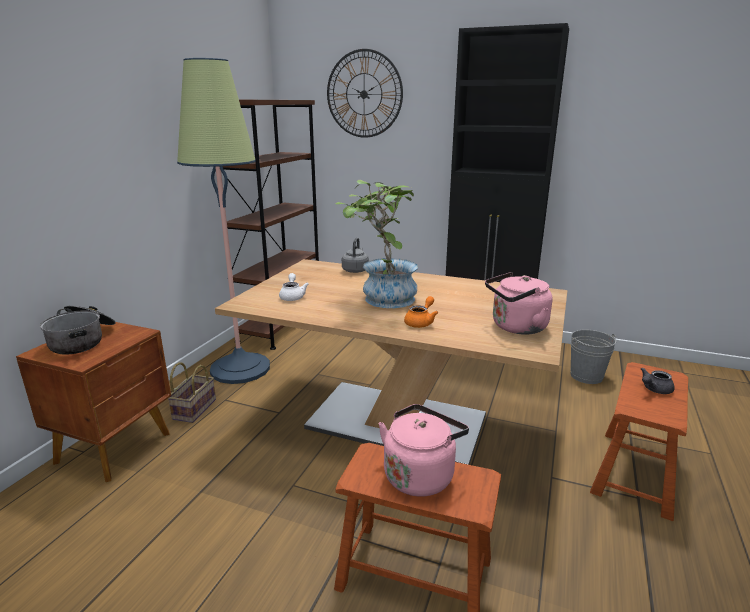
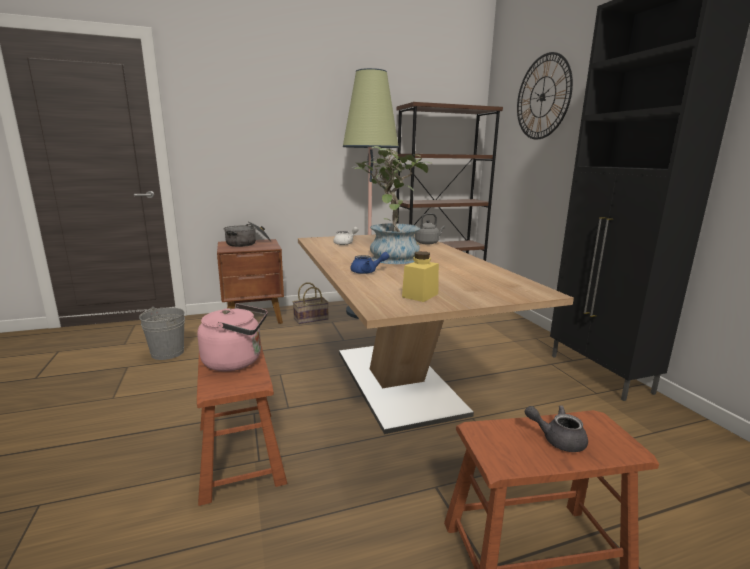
camera: 50 degrees right, 5 degrees down
orange teapot [404,296,438,328] -> blue teapot [350,252,389,274]
pink kettle [485,272,552,335] -> yellow jar [402,251,439,302]
grey bucket [570,330,617,384] -> grey bucket moved to [139,307,185,360]

